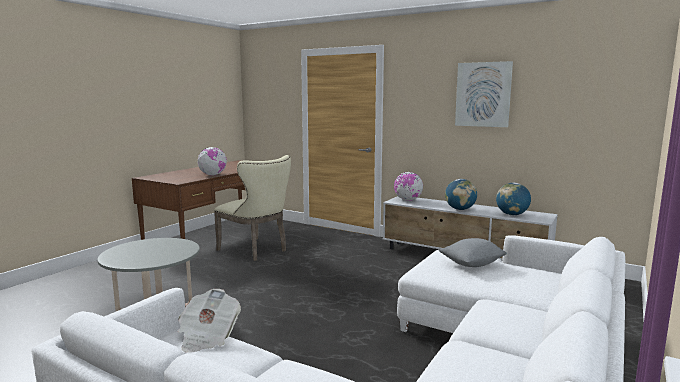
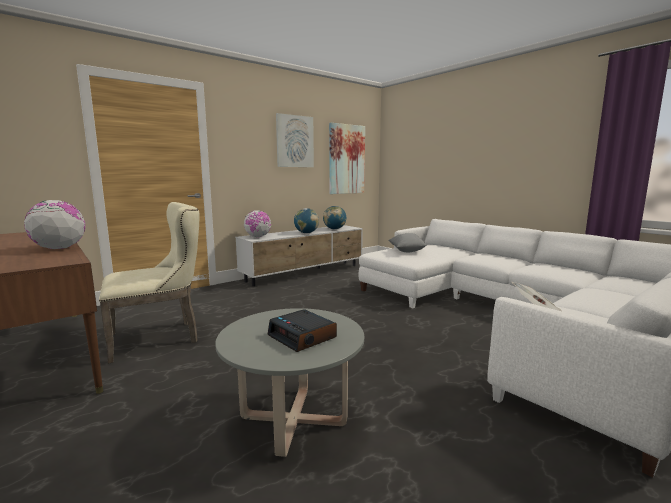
camera: 70 degrees left, 0 degrees up
none -> alarm clock [268,309,337,352]
none -> picture [329,123,365,194]

